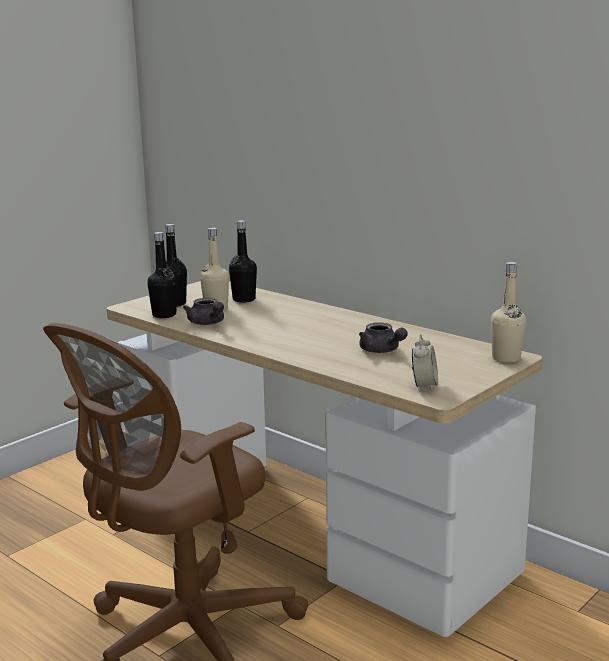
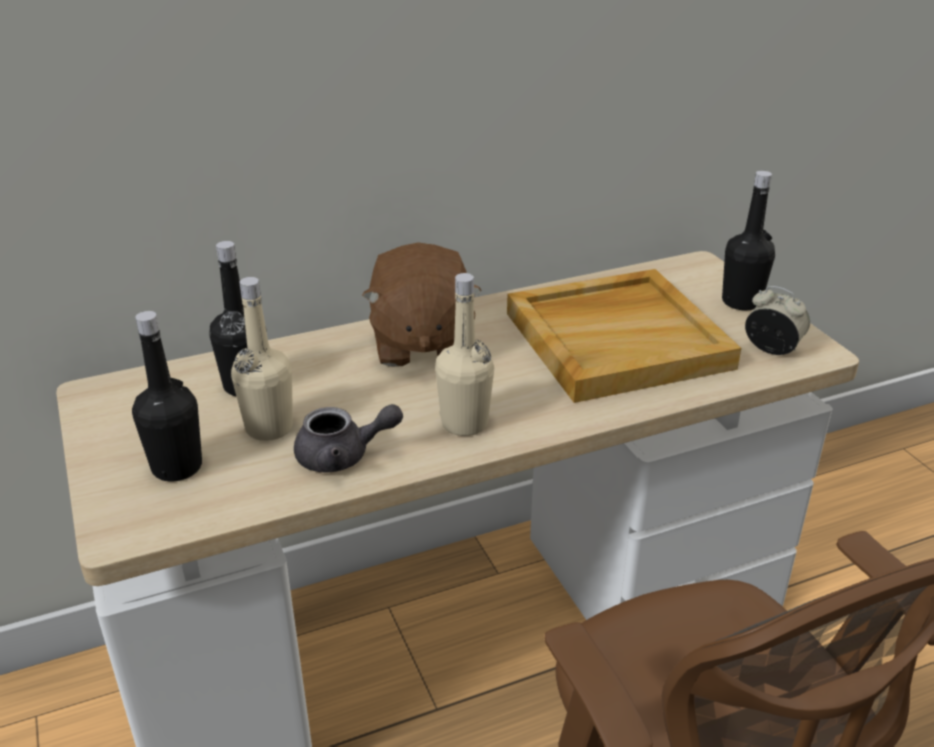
camera: 65 degrees left, 15 degrees up
black bottle [147,232,177,318] -> black bottle moved to [722,171,775,311]
grey teapot [359,322,408,353] -> beige tray [507,269,741,403]
beige bottle [491,262,526,363] -> beige bottle moved to [435,273,494,436]
none -> brown plush toy [362,243,482,367]

